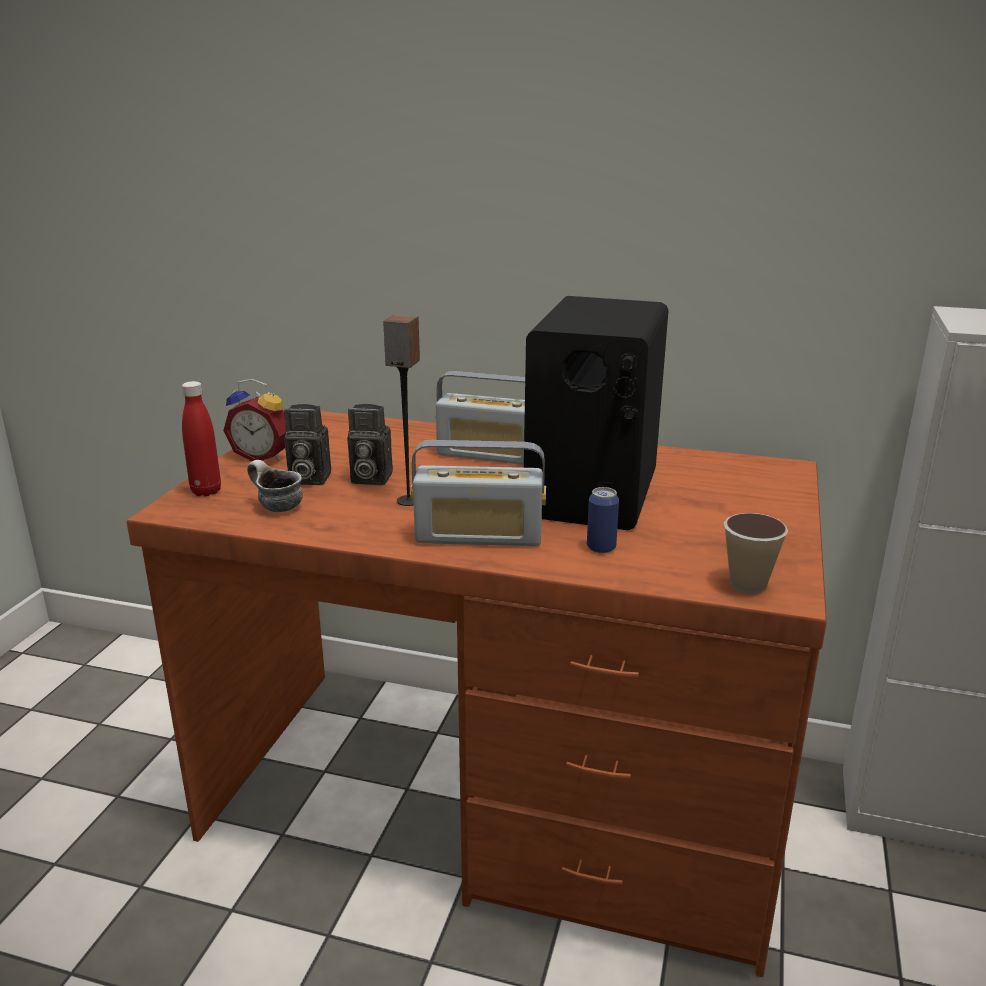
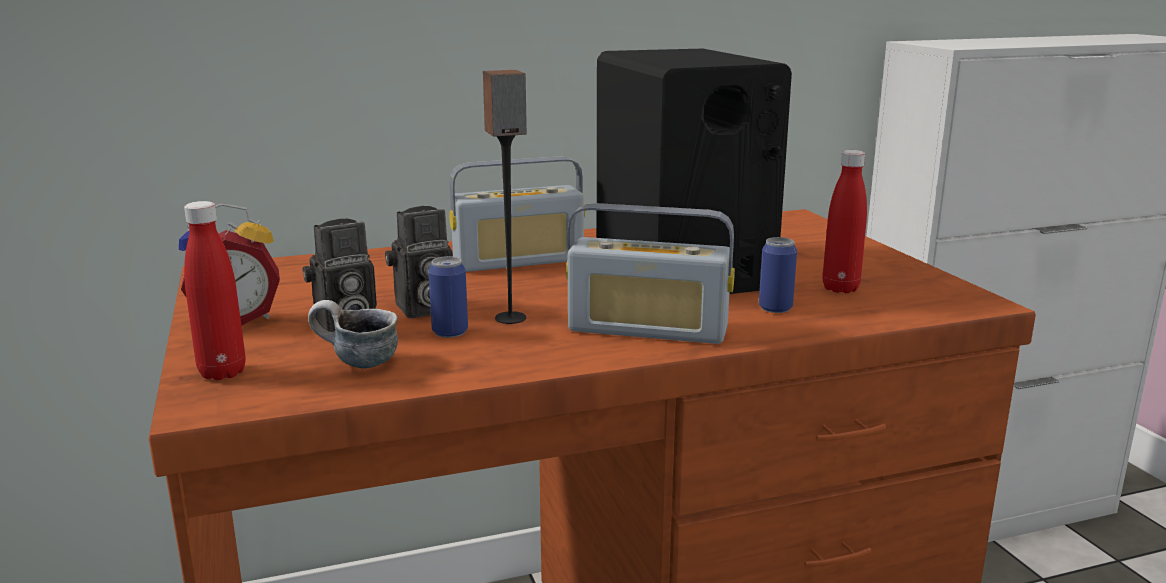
camera: 35 degrees left, 5 degrees down
radio [411,440,546,546] -> radio turned 45 degrees clockwise [566,203,735,344]
cup [724,513,788,594] -> none
none -> can [429,256,468,338]
none -> red bottle [822,150,867,293]

